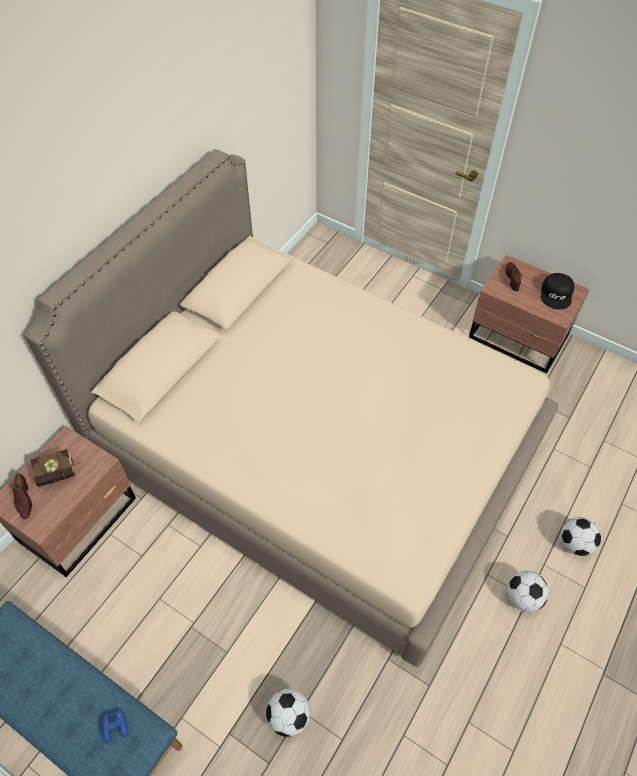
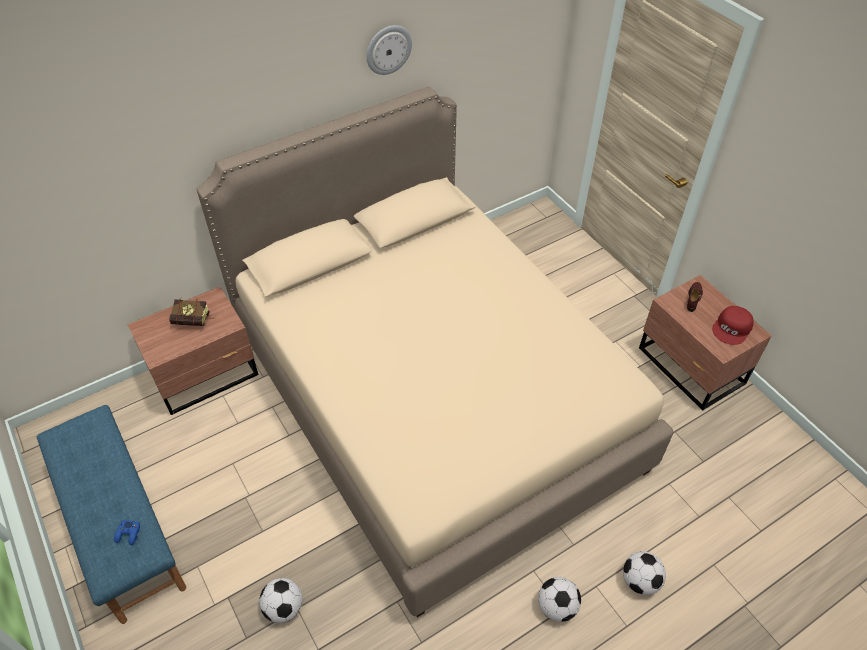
camera: 25 degrees right, 5 degrees down
brown shoe [11,473,32,519] -> none
black cap [541,273,574,310] -> red cap [712,306,754,345]
none -> wall clock [367,25,412,75]

